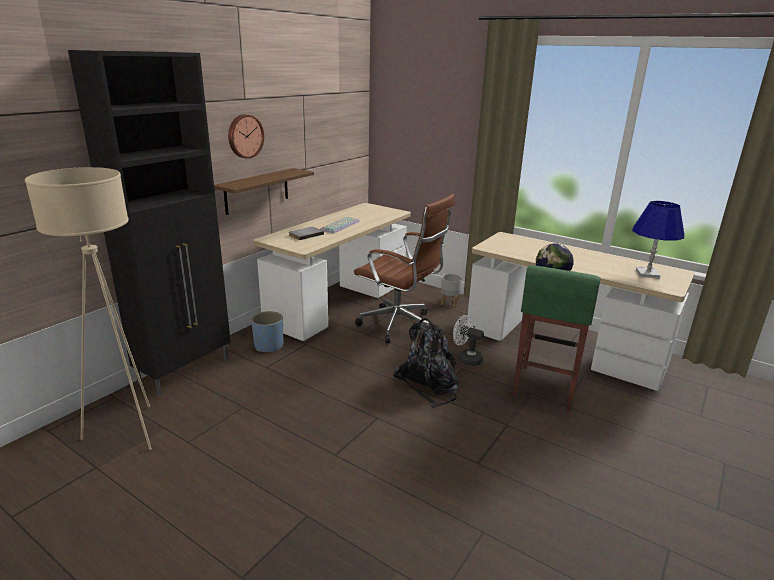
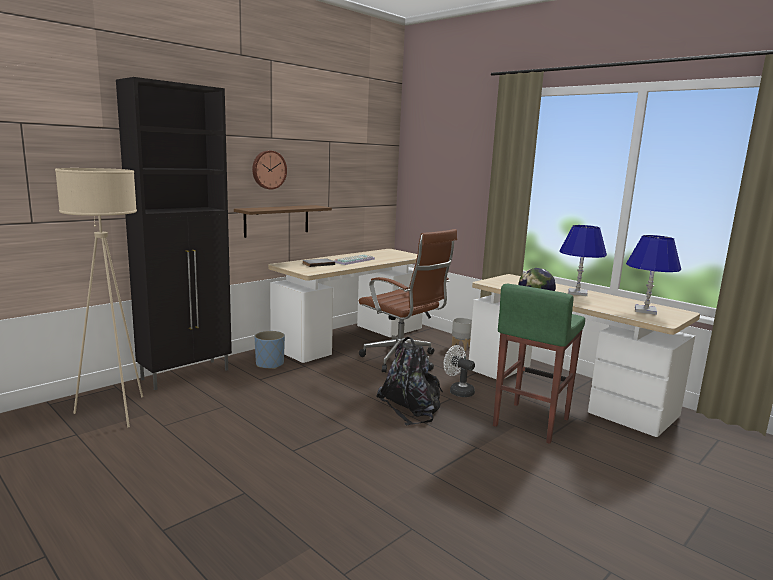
camera: 10 degrees right, 10 degrees down
none -> blue table lamp [559,225,607,296]

